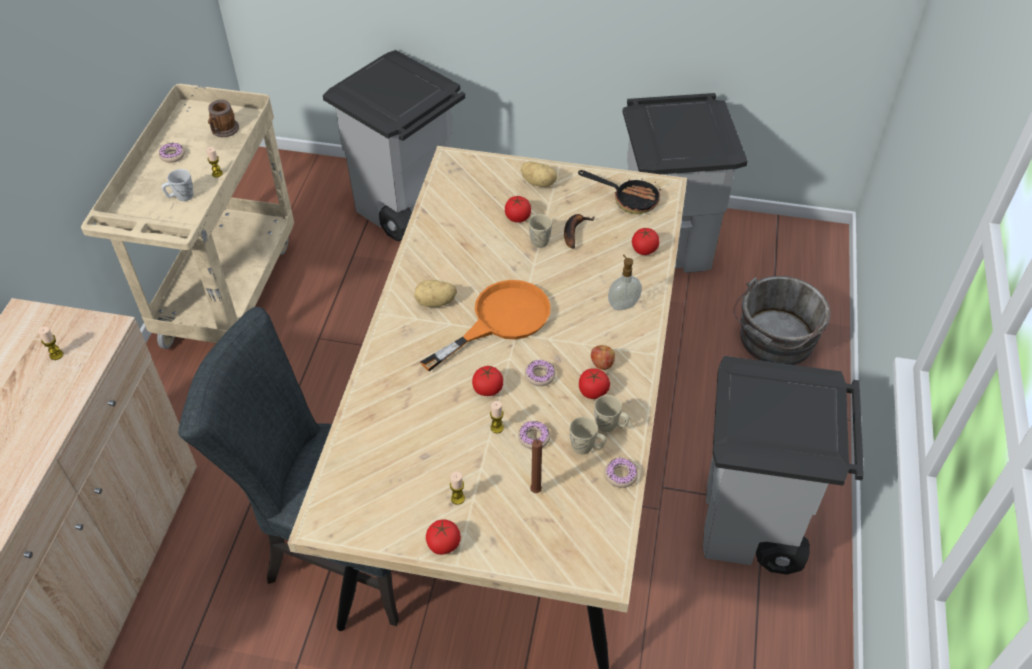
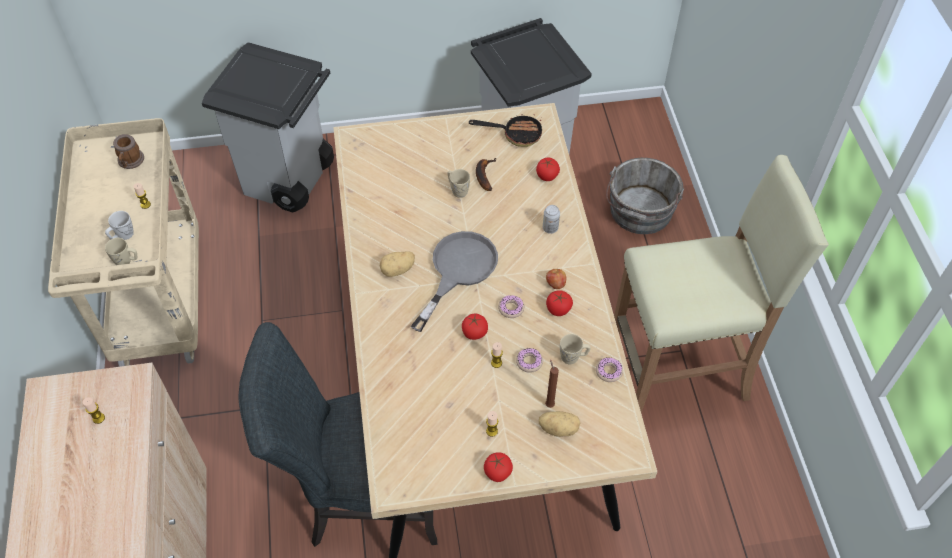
camera: 20 degrees left, 5 degrees up
donut [159,143,185,163] -> none
orange frying pan [420,280,551,371] -> grey frying pan [411,231,498,332]
tomato [505,196,531,223] -> none
potato [521,161,557,187] -> potato moved to [539,411,580,437]
beige mug [594,395,630,432] -> beige mug moved to [105,238,138,265]
soap dispenser [608,255,642,310] -> can [543,205,560,234]
grey trash can [703,356,864,574] -> beige stool [614,155,829,413]

